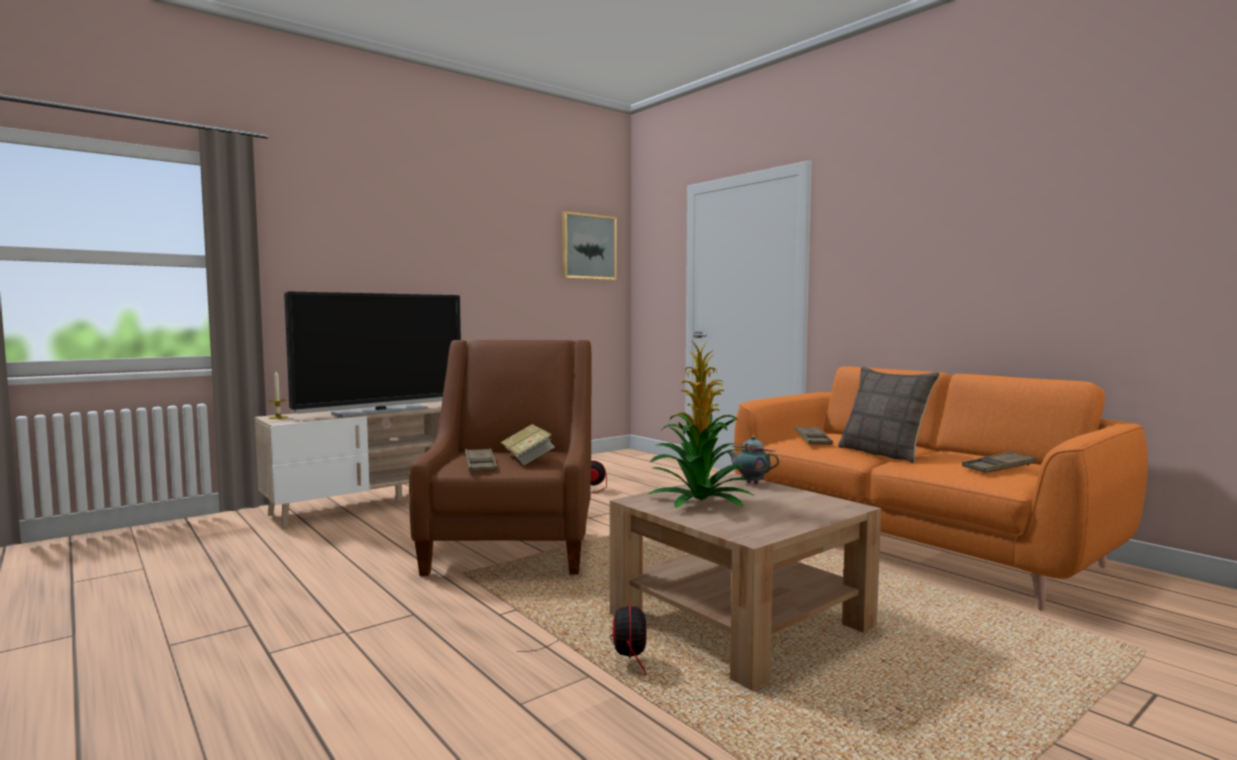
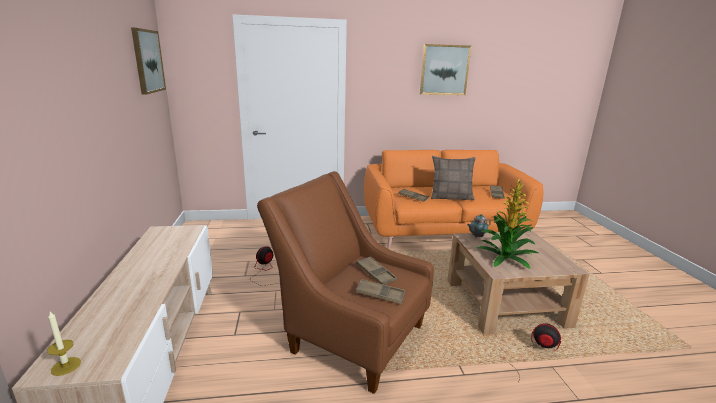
camera: 60 degrees left, 15 degrees up
television [284,292,461,418] -> none
book [501,424,555,465] -> brown tray [356,256,397,285]
none -> picture [420,44,471,95]

